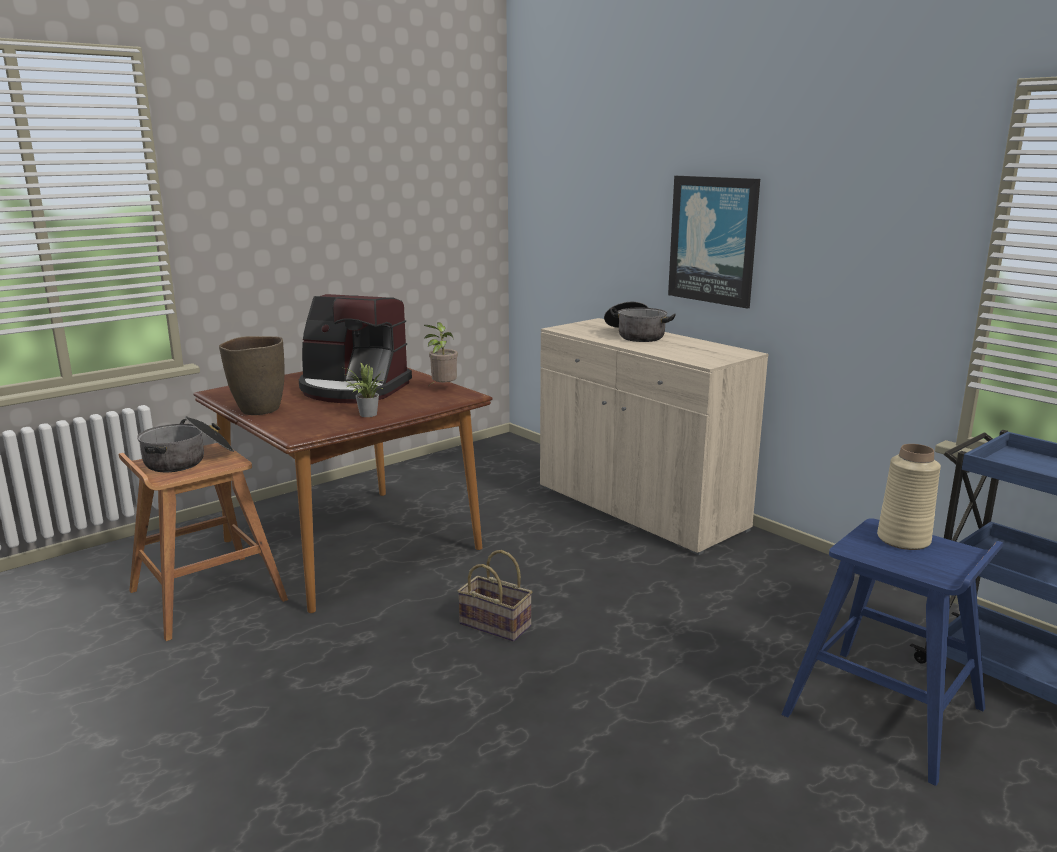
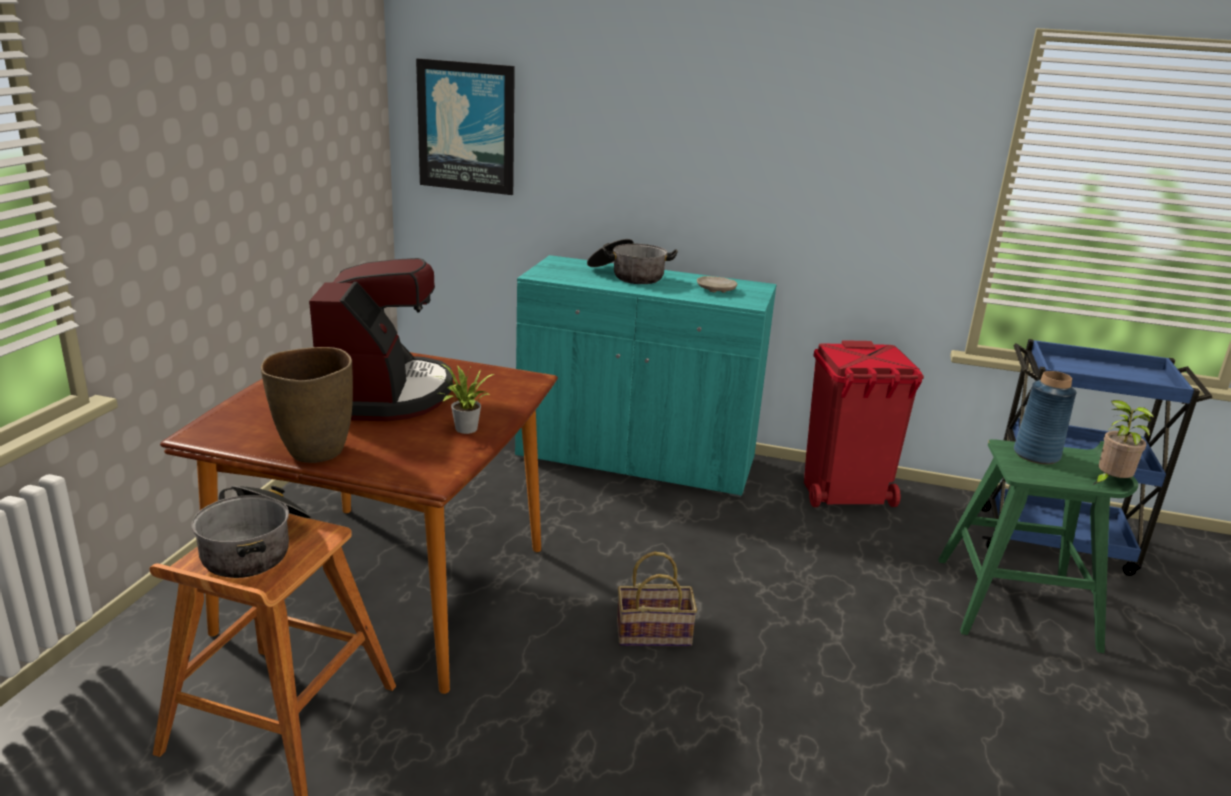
camera: 35 degrees left, 5 degrees up
coffee machine [299,294,412,404] -> coffee machine turned 75 degrees counterclockwise [309,258,453,421]
potted plant [424,322,458,385] -> potted plant moved to [1093,400,1154,485]
beige cabinet [540,318,769,555] -> turquoise cabinet [515,255,777,497]
picture [668,176,760,309] -> picture moved to [416,58,515,195]
blue stool [781,518,1003,786] -> green stool [938,439,1138,653]
beige vase [877,444,941,550] -> blue vase [1014,371,1076,464]
none -> beige plate [697,276,737,293]
none -> red trash can [804,340,924,507]

